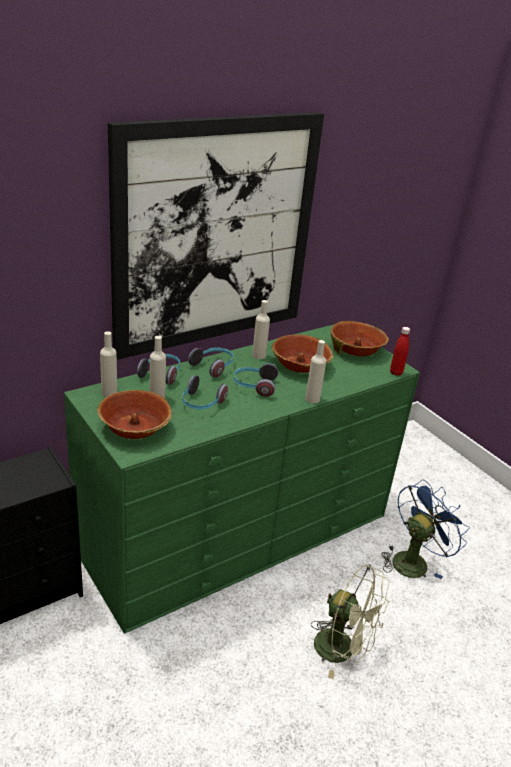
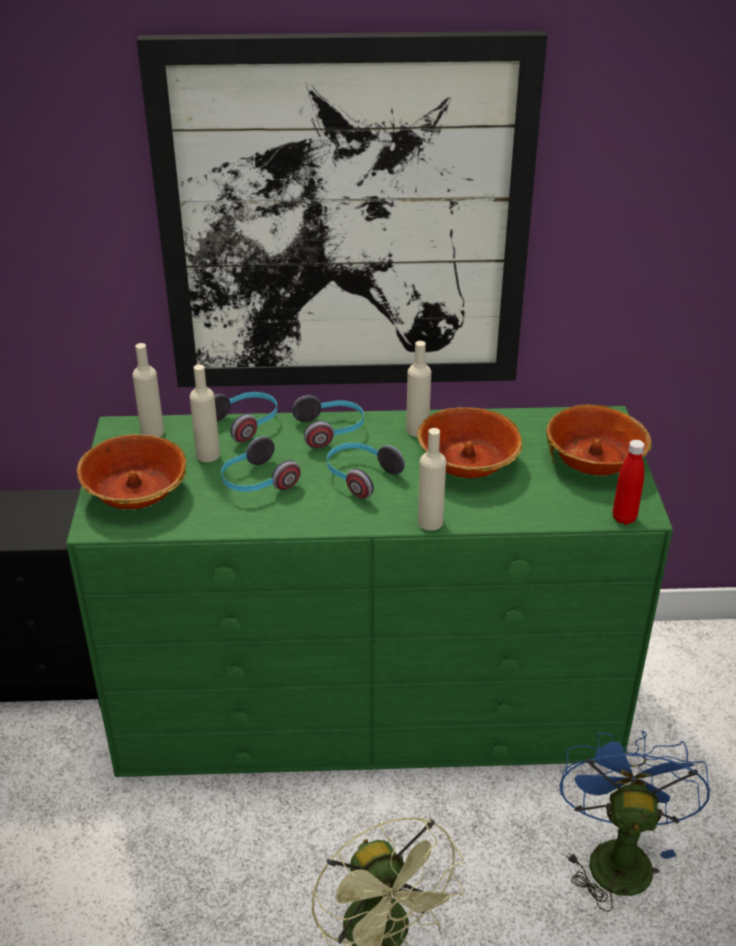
camera: 35 degrees right, 5 degrees up
blue fan [381,479,470,579] -> blue fan turned 75 degrees counterclockwise [560,730,710,912]

